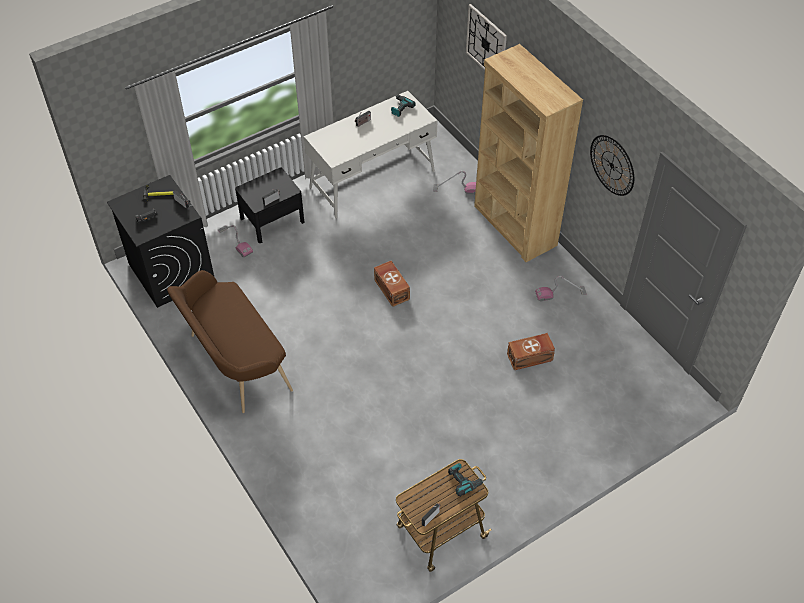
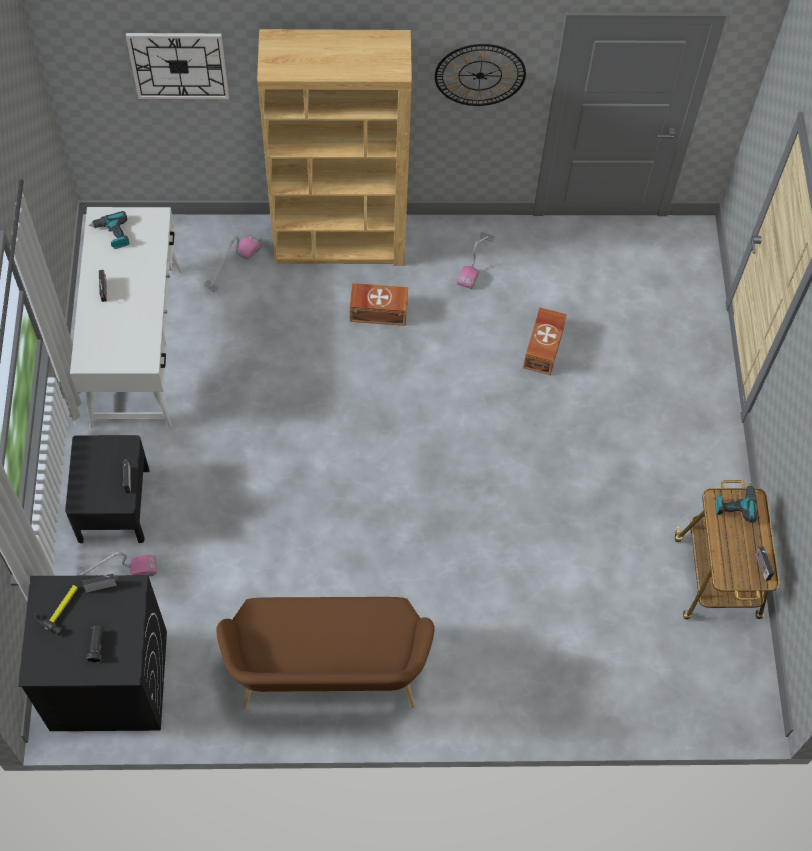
camera: 60 degrees left, 10 degrees up
brown storage box [374,261,410,307] -> brown storage box moved to [350,283,408,326]

